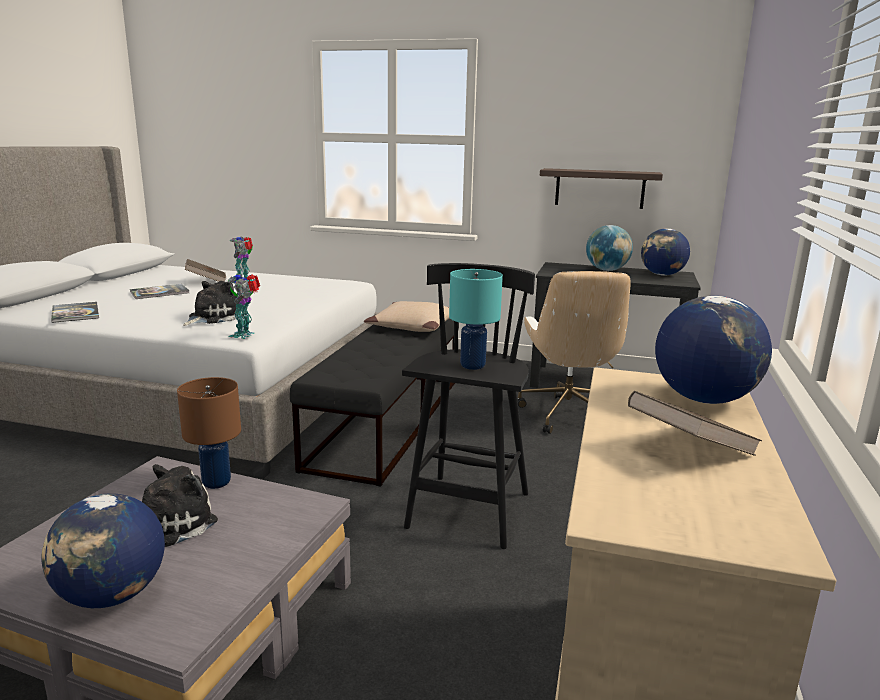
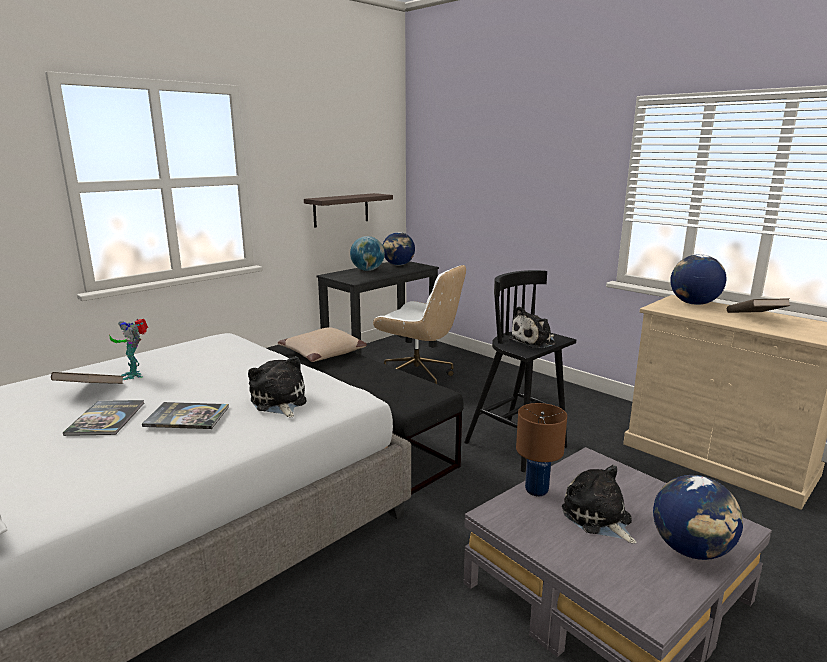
camera: 60 degrees left, 0 degrees up
book [51,302,99,323] -> book moved to [142,402,229,429]
toy robot [228,274,260,339] -> none
turquoise table lamp [449,269,503,370] -> plush toy [509,306,556,348]

